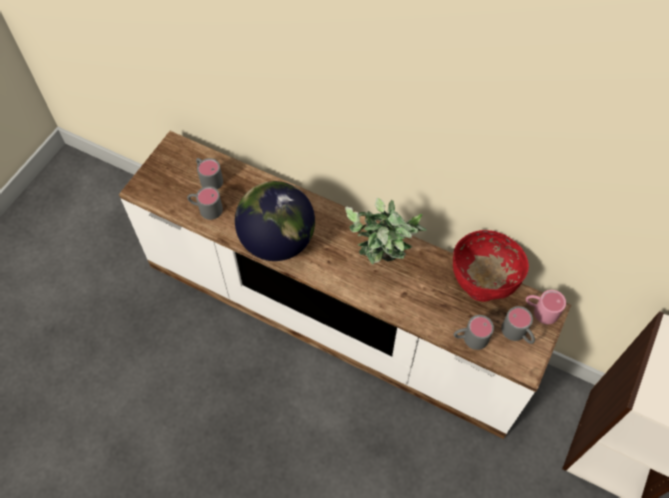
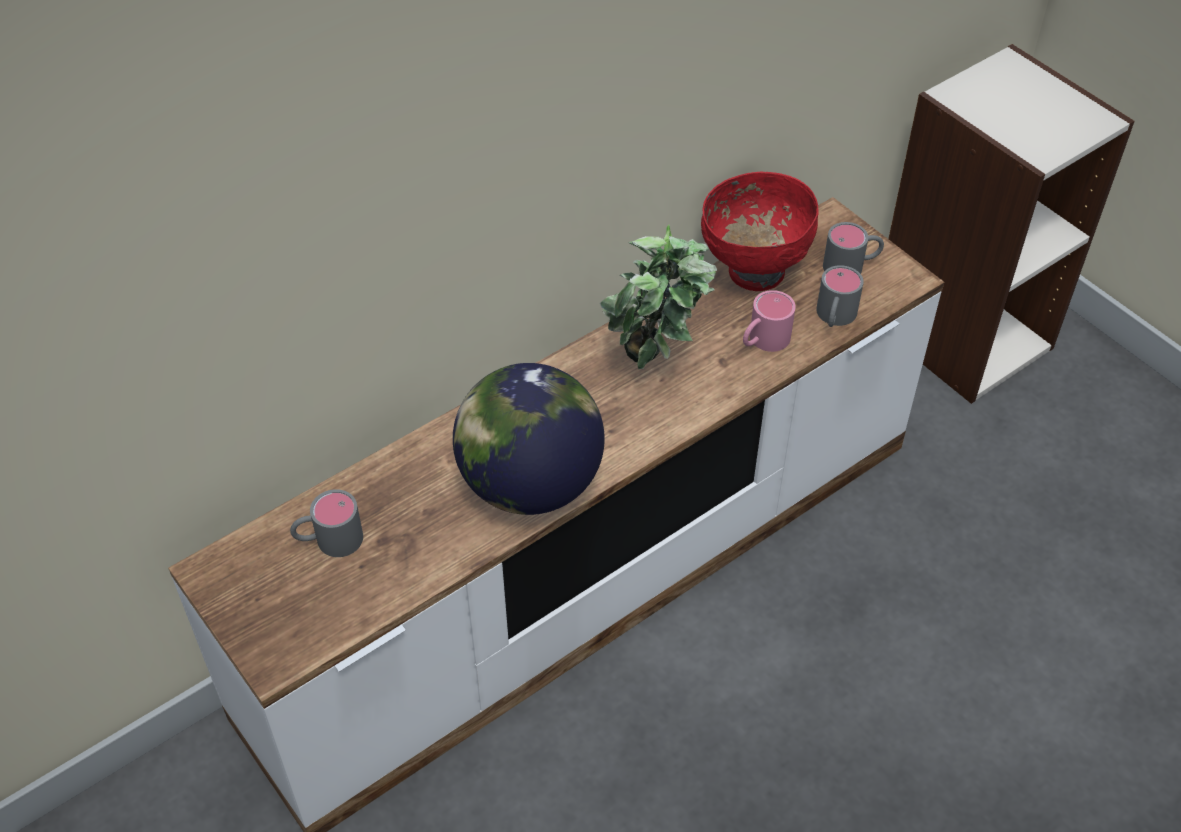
camera: 65 degrees left, 10 degrees down
grey mug [187,186,223,220] -> none
pink mug [526,290,566,324] -> pink mug moved to [743,290,796,352]

